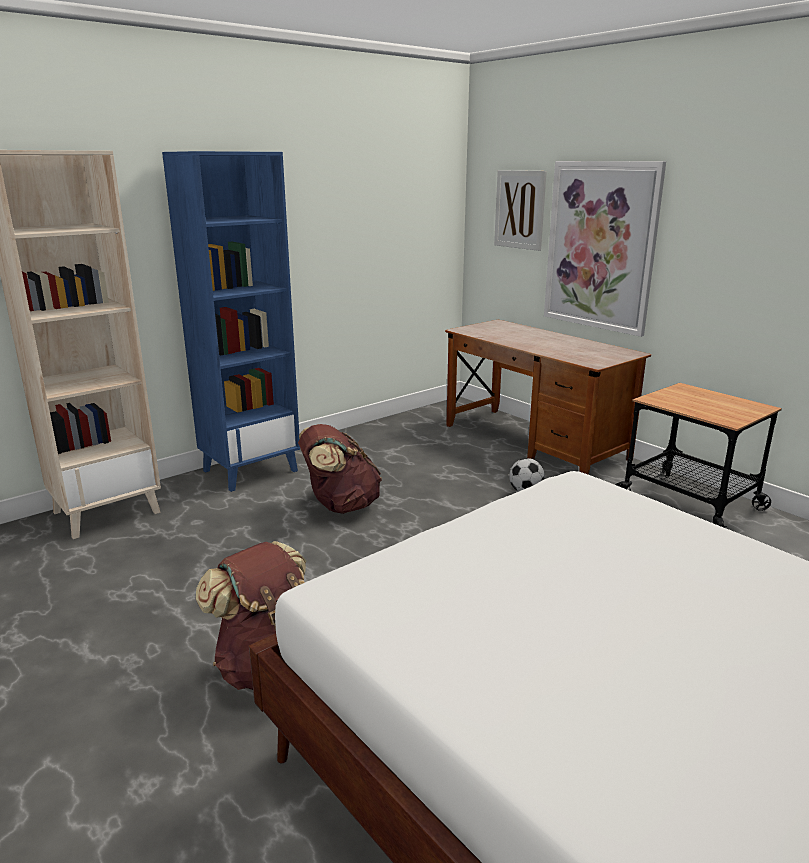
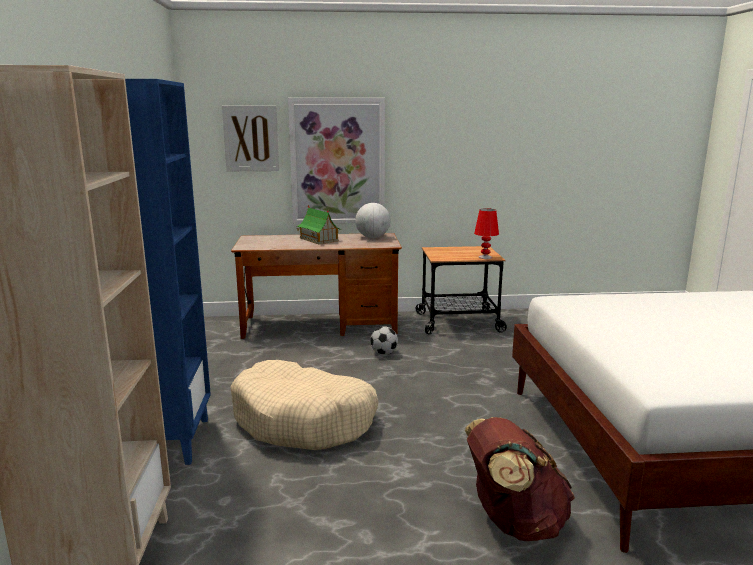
camera: 55 degrees left, 5 degrees down
brown backpack [298,424,382,514] -> beige dog bed [230,360,378,450]
none -> toy house [296,205,342,244]
none -> globe [355,203,391,238]
none -> red table lamp [474,208,499,259]

